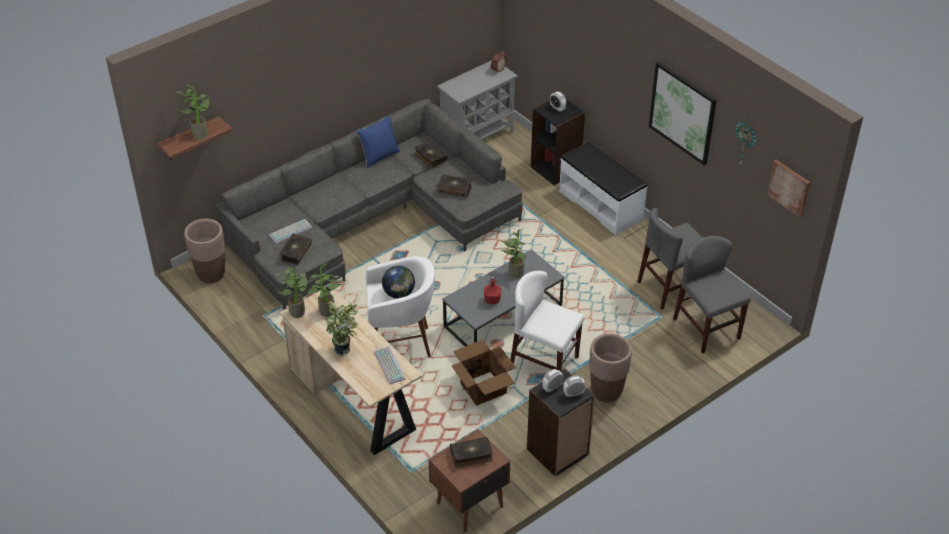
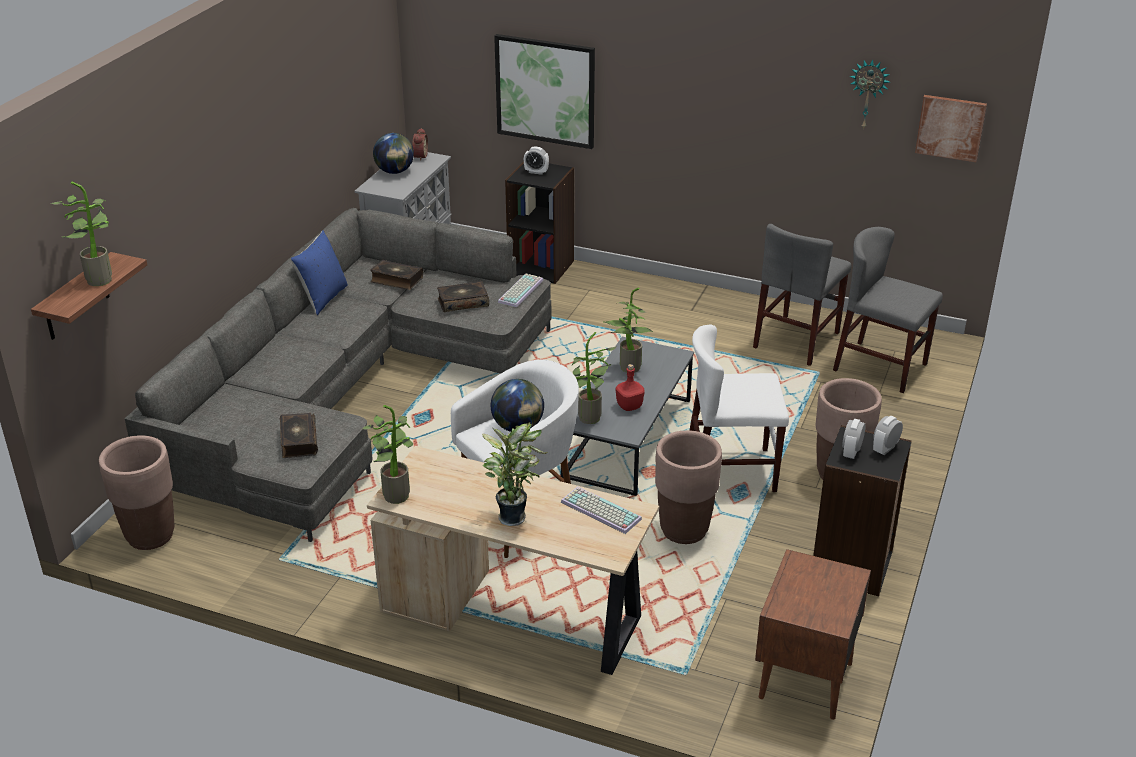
camera: 30 degrees left, 10 degrees down
keyboard [269,219,312,244] -> keyboard moved to [498,274,543,307]
potted plant [307,263,342,317] -> potted plant moved to [572,332,617,424]
book [450,437,492,468] -> none
cardboard box [452,340,516,406] -> brown planter [655,430,722,544]
white bench [559,142,647,235] -> none
picture [649,62,716,165] -> picture moved to [494,34,595,149]
none -> globe [373,133,414,174]

